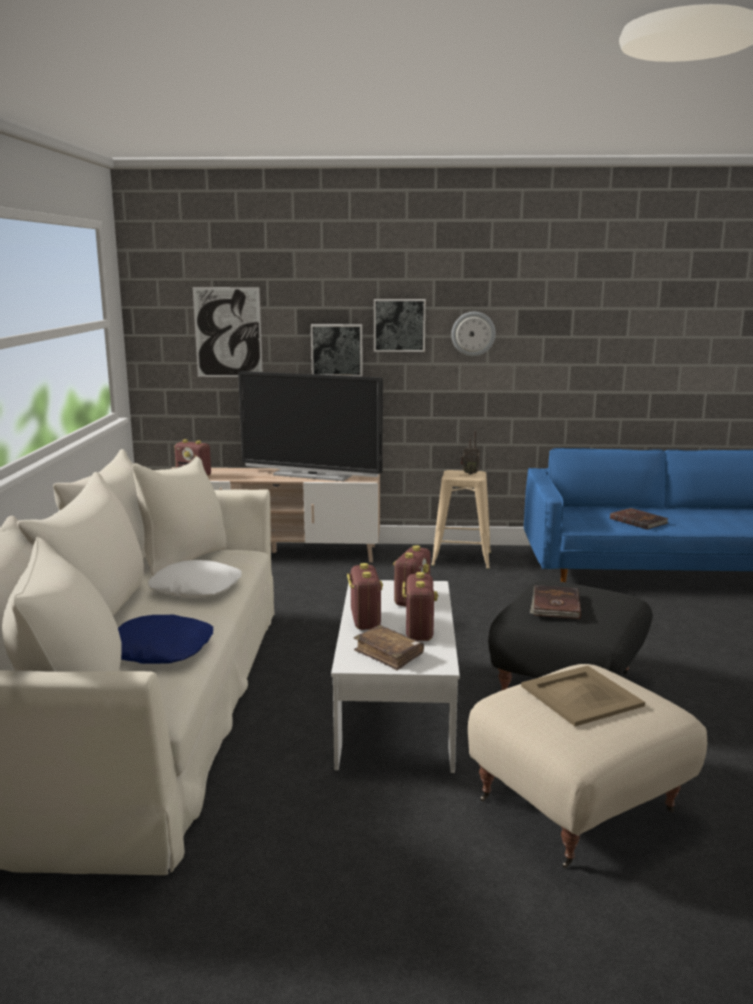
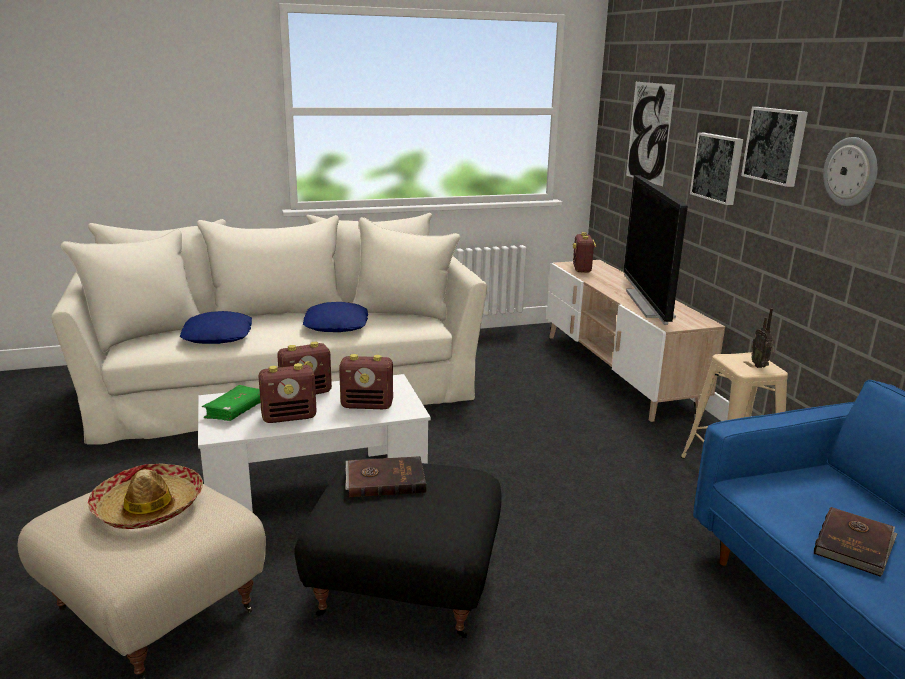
camera: 70 degrees right, 5 degrees up
white pillow [148,560,242,598] -> blue pillow [303,302,368,332]
brown book [354,625,424,670] -> green book [202,385,260,421]
beige tray [521,665,645,726] -> hat [88,463,203,529]

